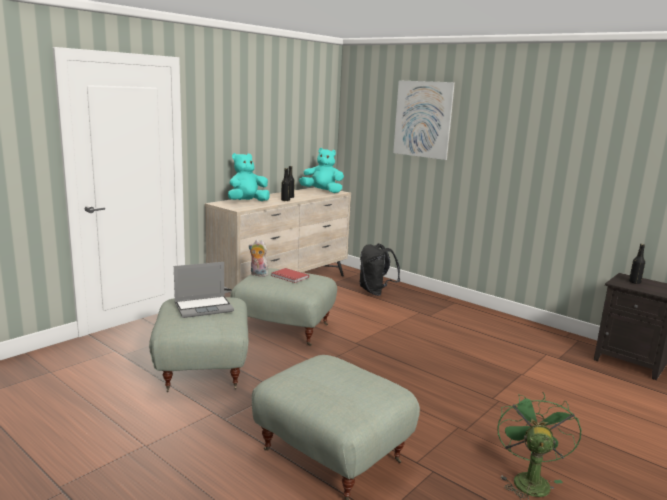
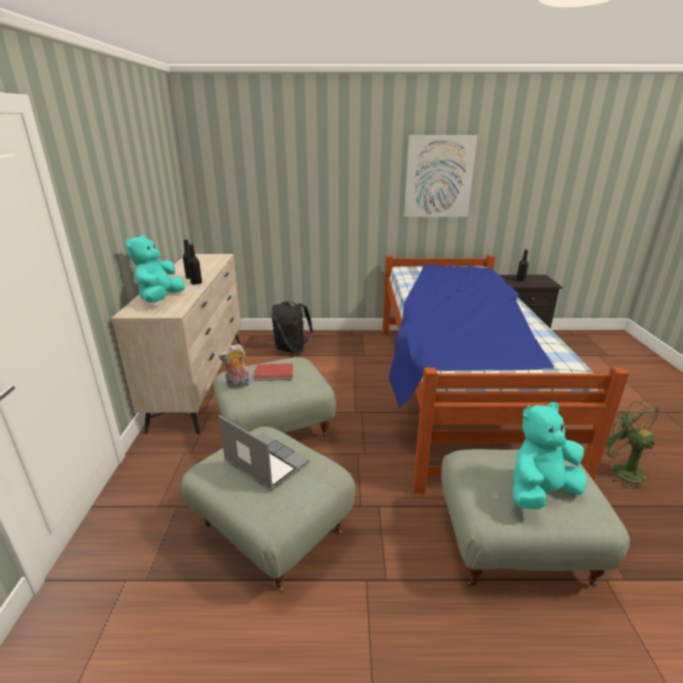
camera: 40 degrees left, 10 degrees up
laptop [174,262,234,318] -> laptop turned 75 degrees counterclockwise [219,415,309,491]
turquoise plush toy [299,148,344,193] -> turquoise plush toy moved to [512,402,586,509]
picture [393,80,455,160] -> picture moved to [404,135,478,217]
none -> bed [382,255,629,494]

